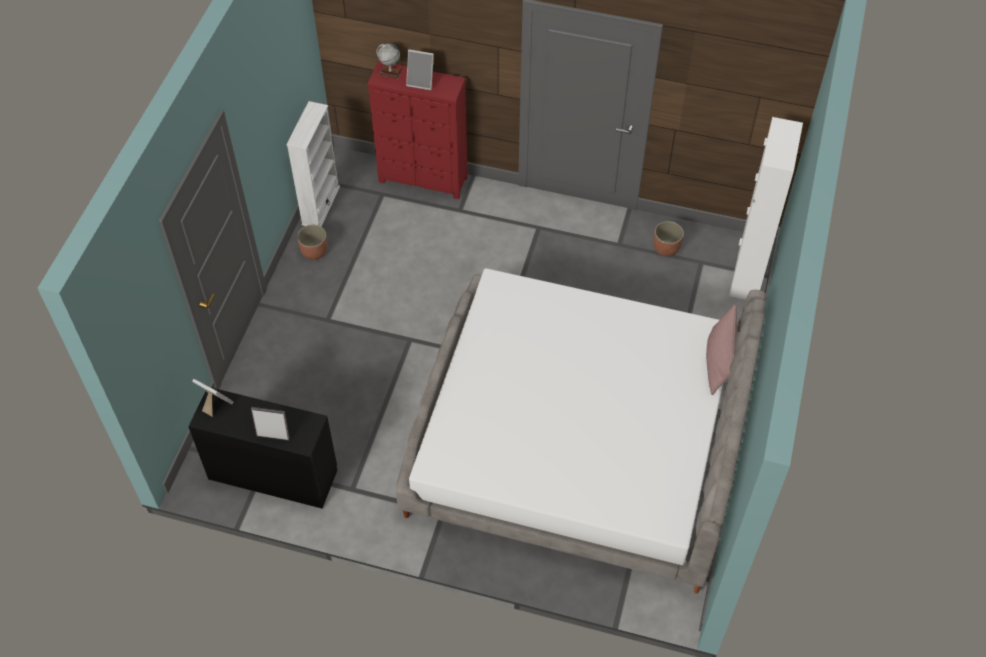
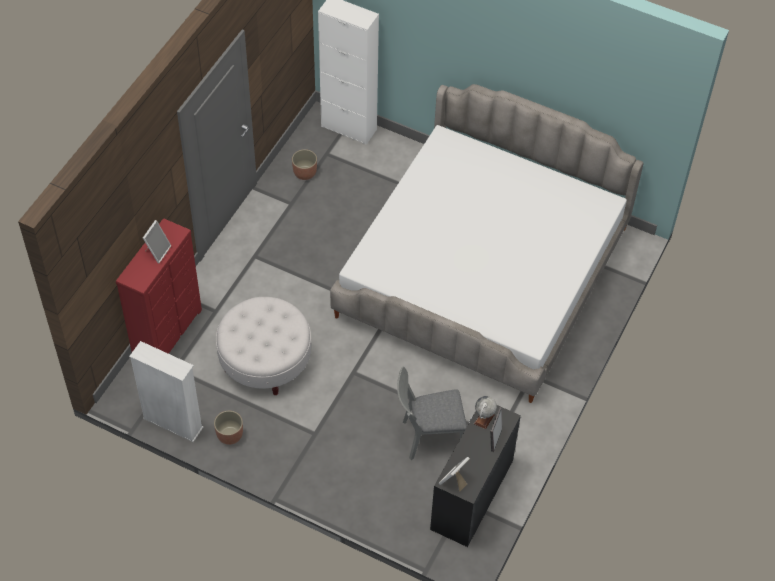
camera: 80 degrees left, 0 degrees up
globe [376,43,402,79] -> globe moved to [474,396,497,430]
pink pillow [706,304,737,395] -> none
none -> white ottoman [216,297,311,395]
none -> grey chair [397,367,467,460]

